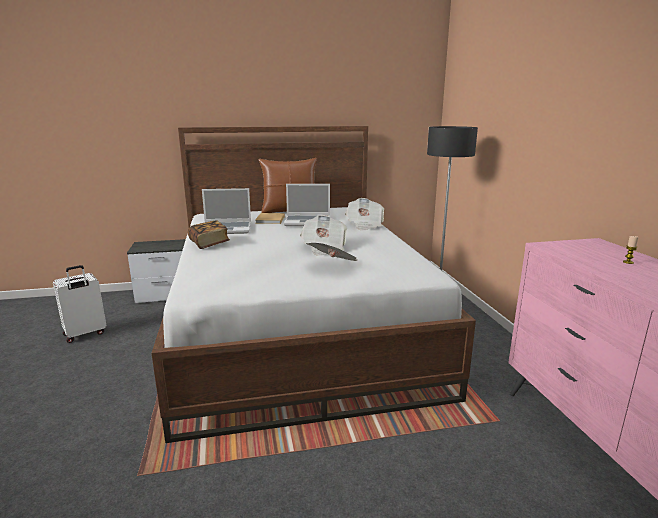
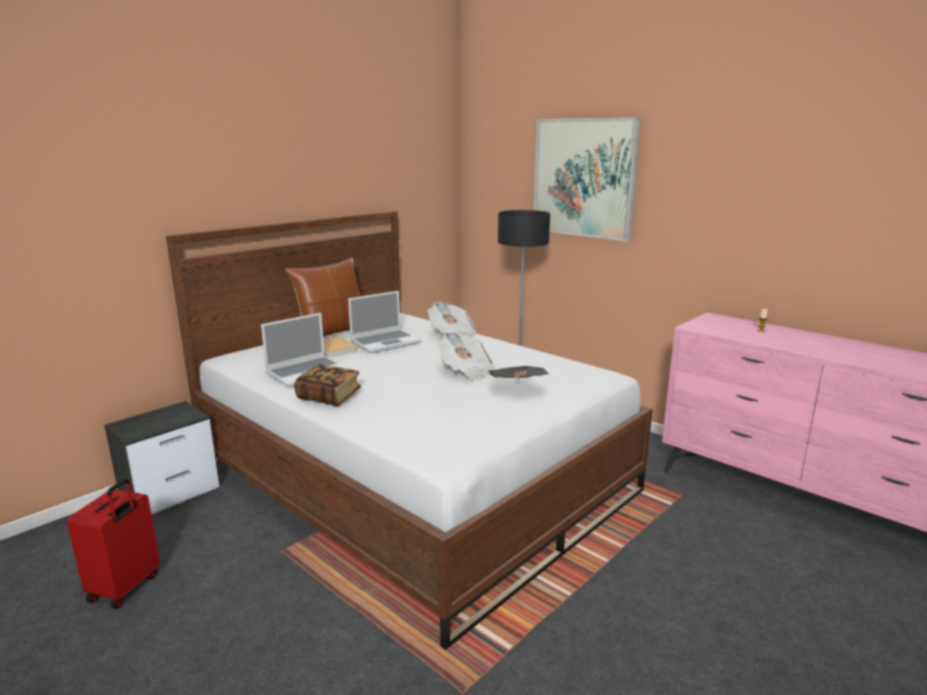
camera: 35 degrees left, 0 degrees up
white suitcase [53,265,107,343] -> red suitcase [67,479,160,609]
none -> picture [534,117,641,241]

